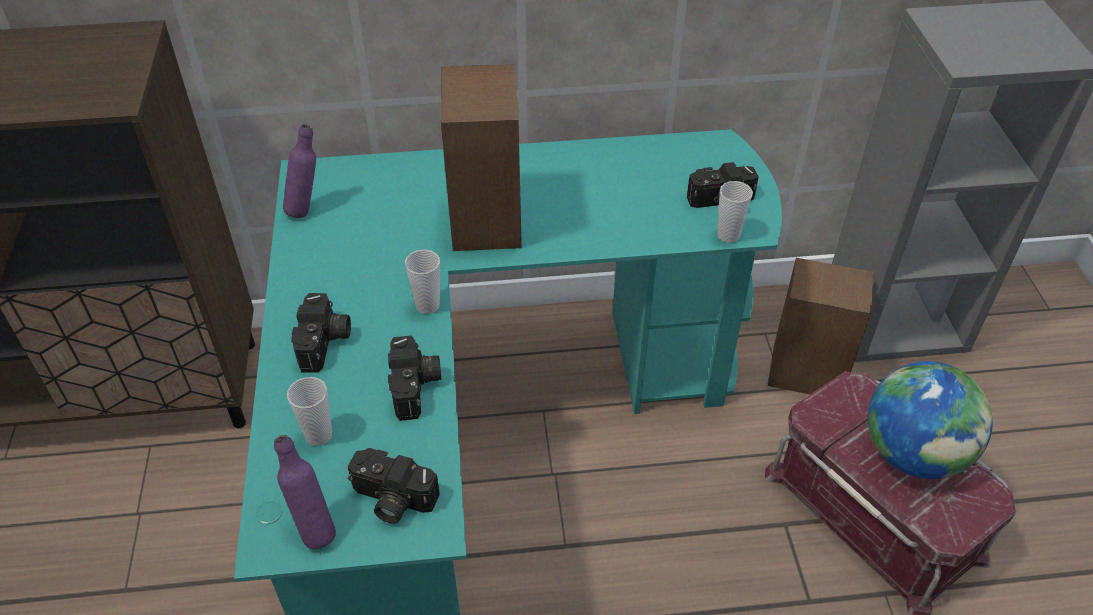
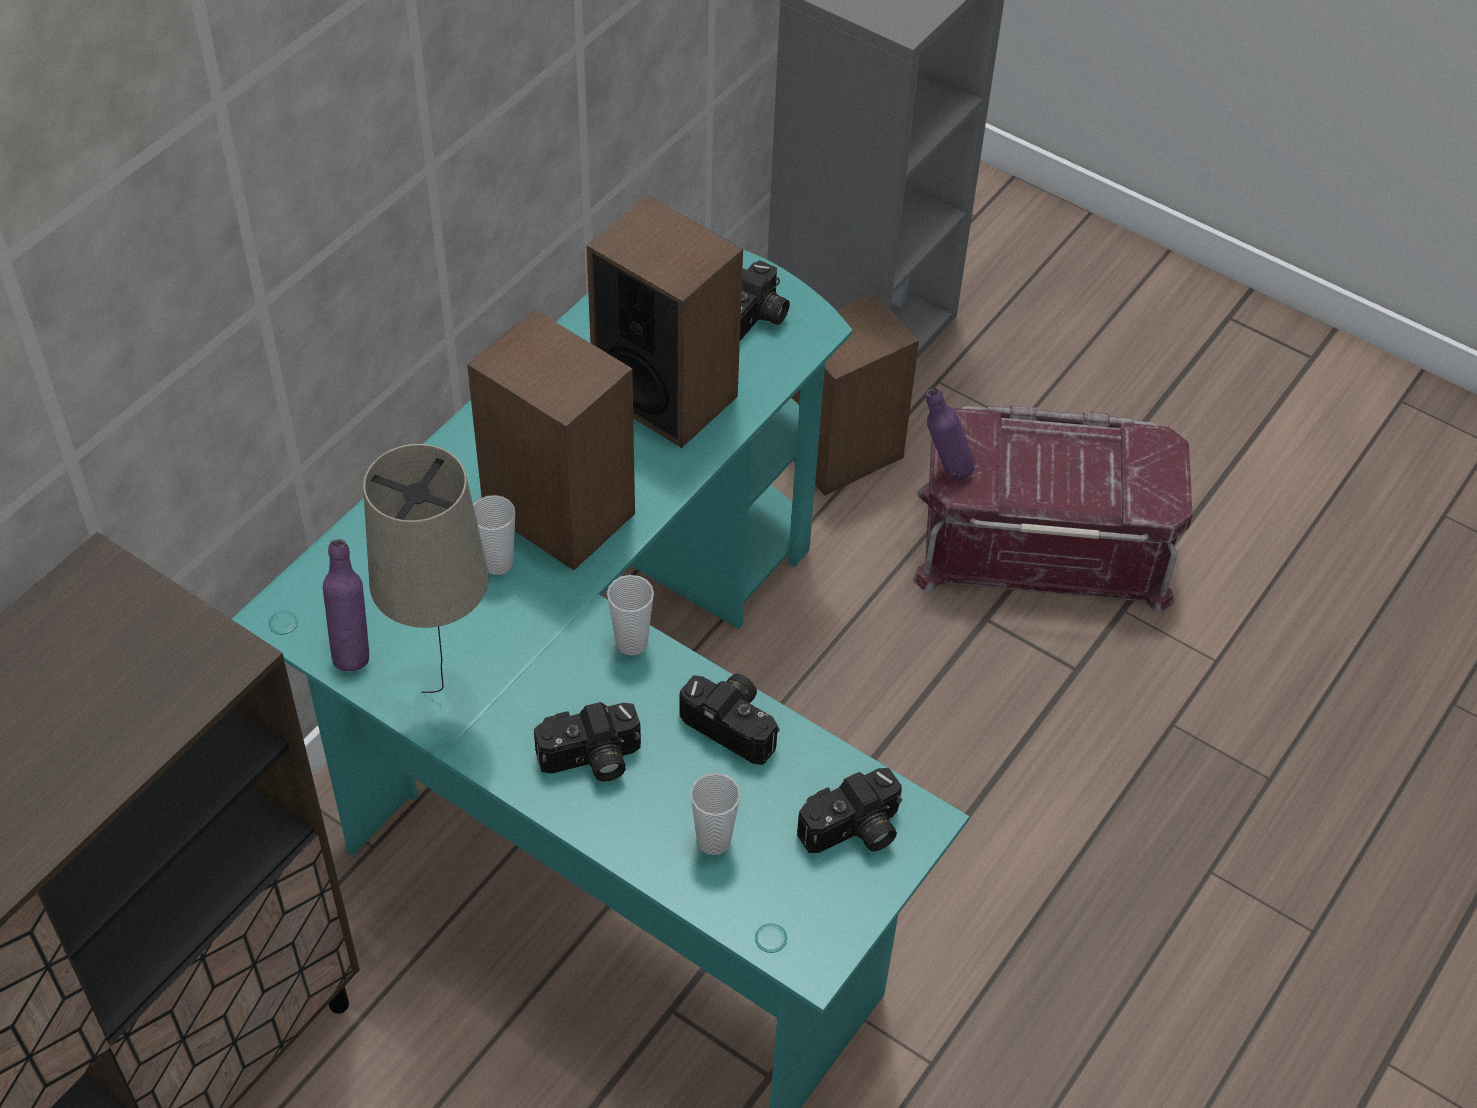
camera: 50 degrees left, 5 degrees up
purple bottle [274,435,336,549] -> purple bottle moved to [926,388,975,480]
camera [291,293,351,373] -> camera turned 120 degrees clockwise [534,702,641,781]
cup [717,181,753,243] -> cup moved to [473,495,515,575]
globe [867,361,993,479] -> none
none -> beige table lamp [363,444,489,693]
none -> speaker [586,195,743,448]

